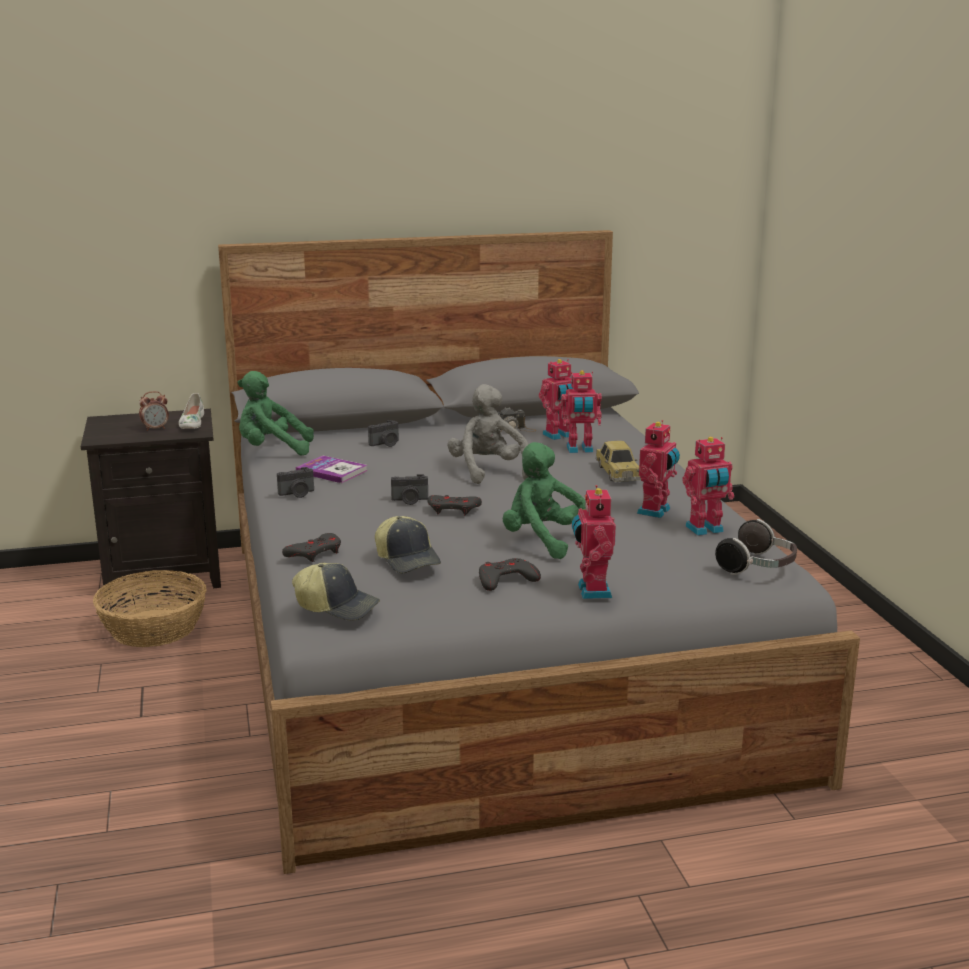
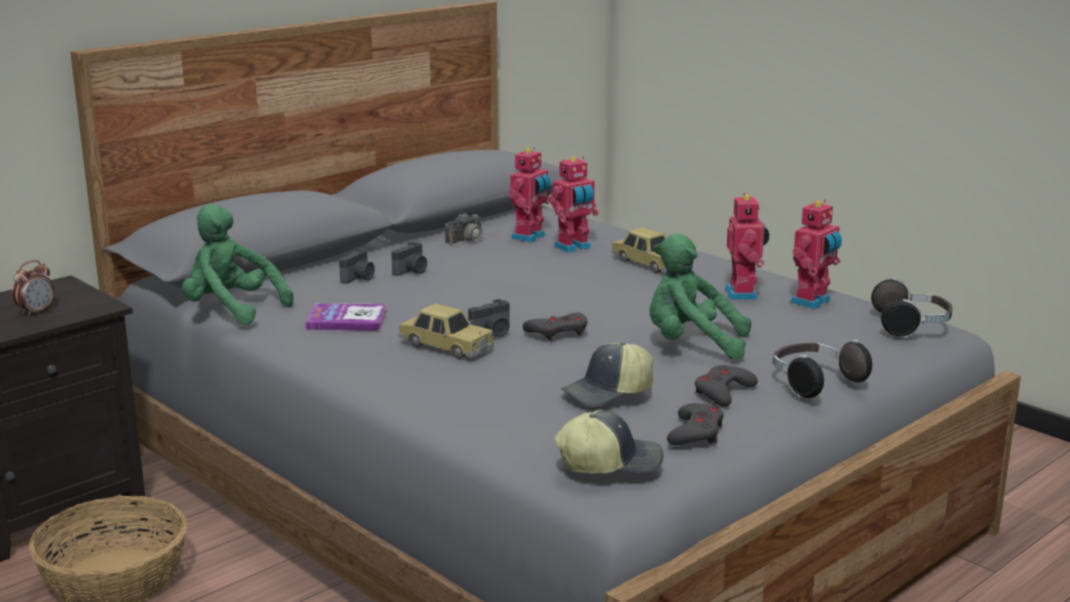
camera: 30 degrees left, 0 degrees up
white shoe [179,393,204,429] -> none
green plush toy [237,371,314,456] -> green plush toy turned 60 degrees clockwise [182,204,293,325]
camera [277,467,314,498] -> camera moved to [391,241,427,276]
grey game controller [282,533,341,562] -> grey game controller moved to [667,403,724,445]
cap [375,516,441,573] -> cap turned 120 degrees clockwise [561,342,653,407]
grey plush toy [447,384,529,484] -> none
toy robot [572,485,616,599] -> headphones [773,340,872,399]
none -> toy car [399,303,494,359]

